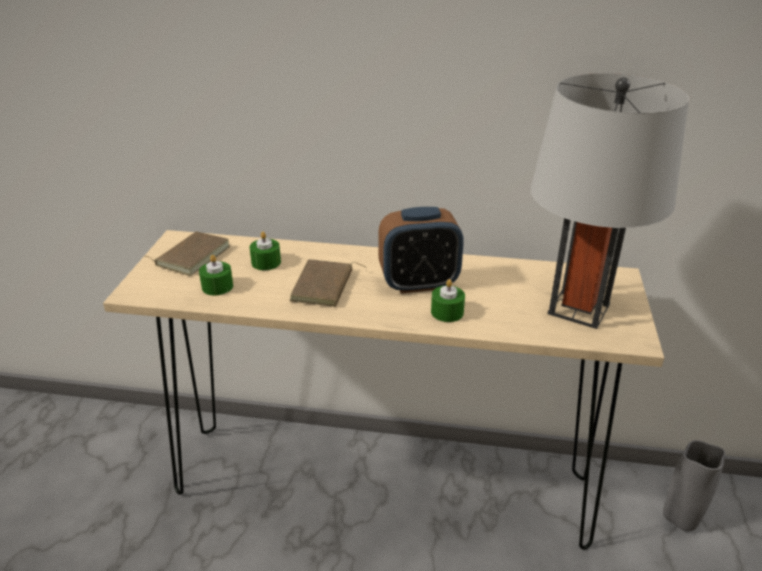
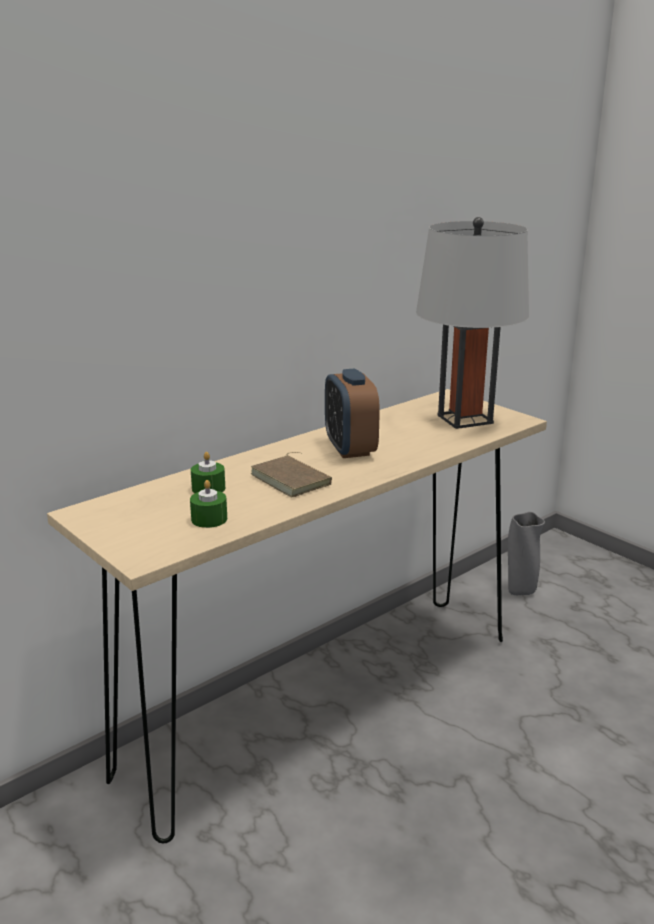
camera: 50 degrees left, 10 degrees down
brown book [144,231,230,276] -> none
alarm clock [378,207,464,293] -> alarm clock turned 135 degrees clockwise [325,369,380,458]
green candle [431,279,465,322] -> none

